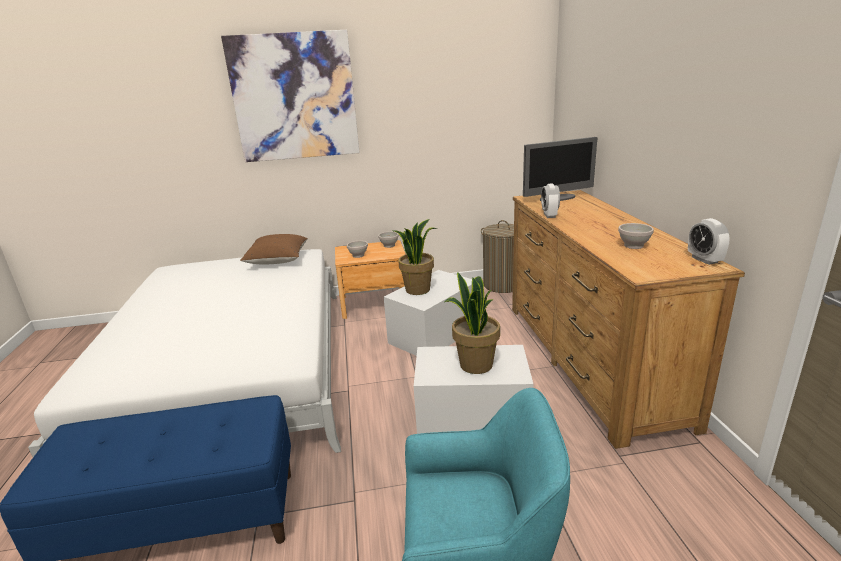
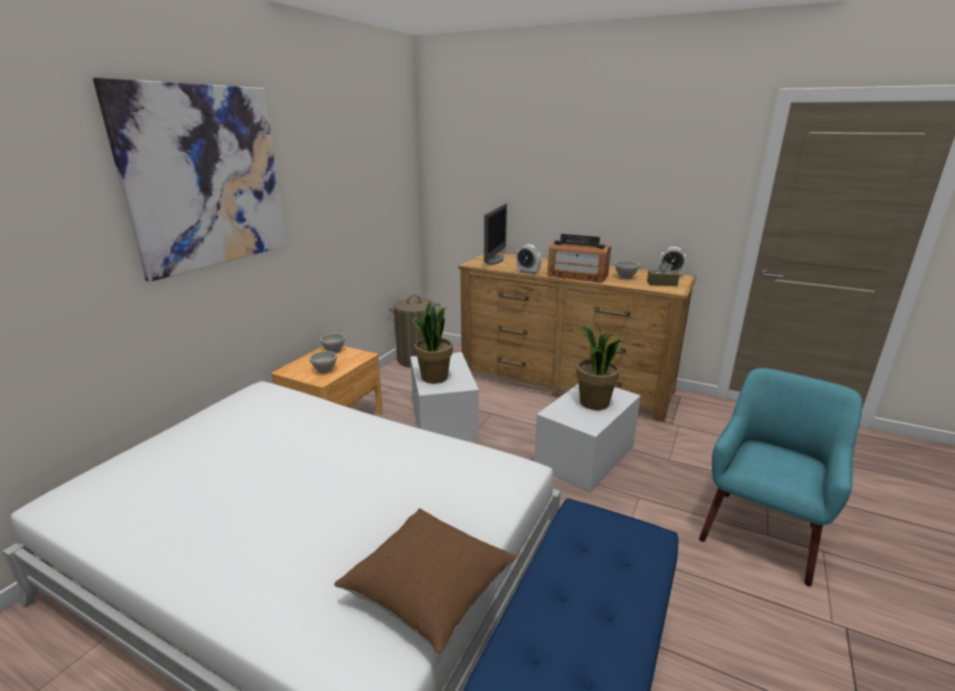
camera: 55 degrees left, 0 degrees up
brown pillow [240,234,308,264] -> brown pillow moved to [334,508,517,655]
none -> radio [547,234,611,283]
none -> brown tissue box [647,261,679,286]

